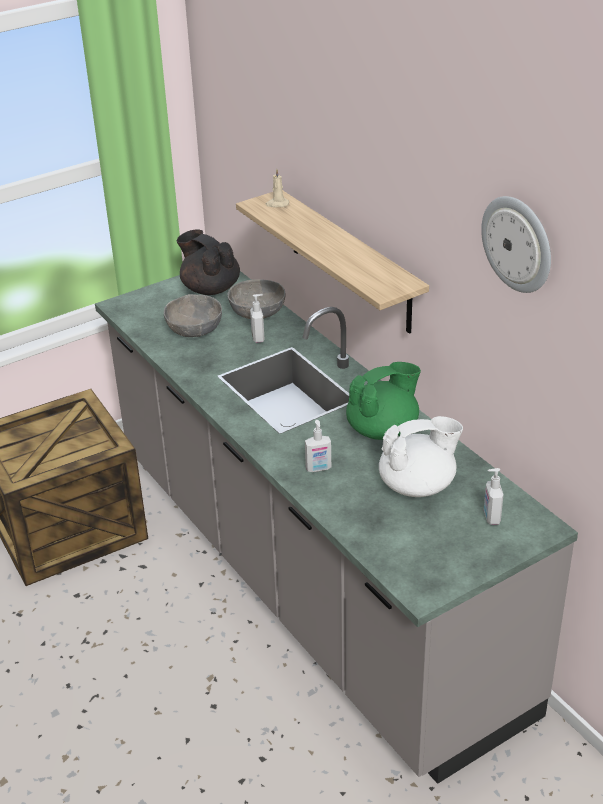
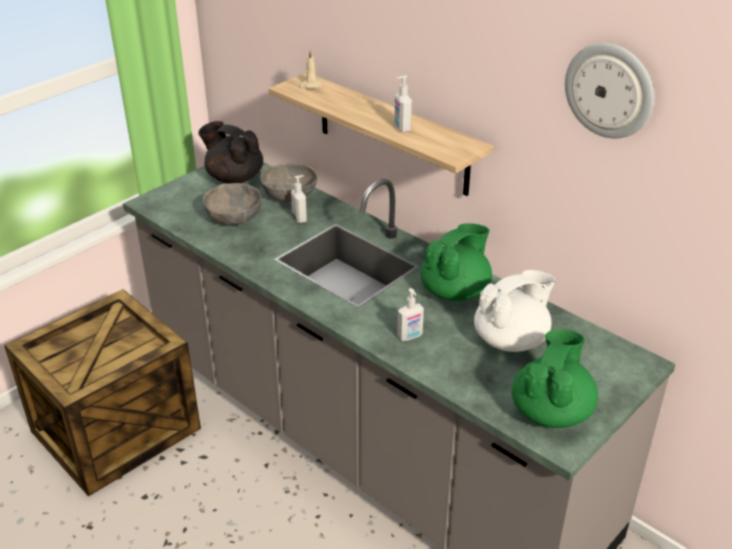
camera: 15 degrees left, 0 degrees up
soap dispenser [484,468,503,525] -> soap dispenser moved to [394,76,412,132]
none -> green teapot [512,329,598,428]

